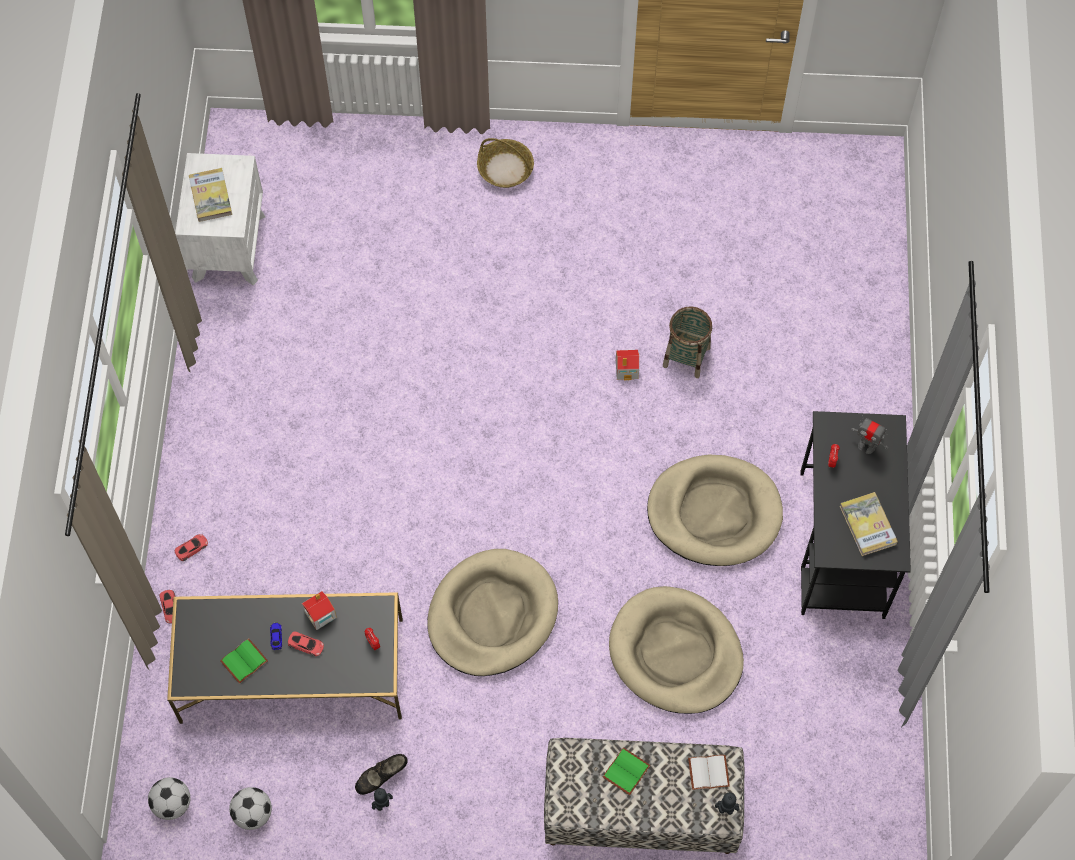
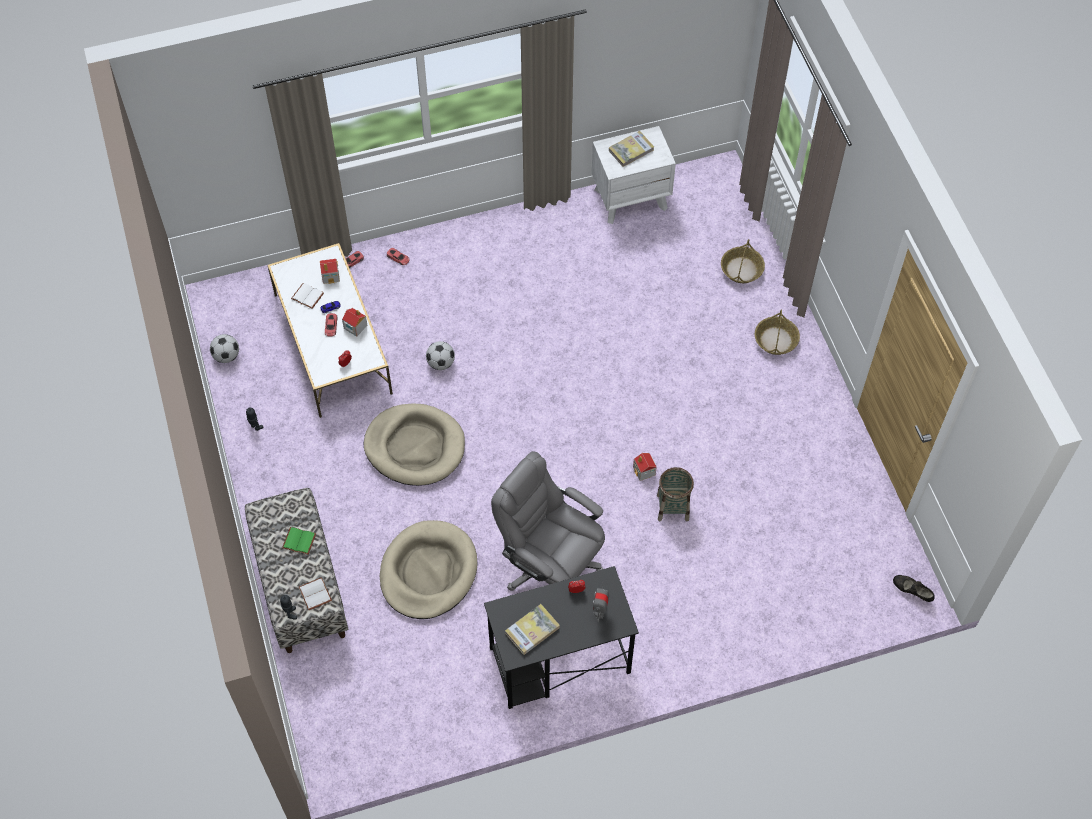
camera: 70 degrees right, 5 degrees down
football [148,777,190,820] -> football moved to [426,341,455,370]
black coffee table [167,592,403,724] -> white coffee table [267,243,393,418]
green book [220,638,268,684] -> white book [291,283,324,309]
black shoe [355,754,407,795] -> black shoe moved to [893,575,935,602]
beige dog bed [647,455,783,566] -> grey office chair [491,451,605,591]
none -> toy house [320,259,340,284]
none -> basket [721,239,765,283]

